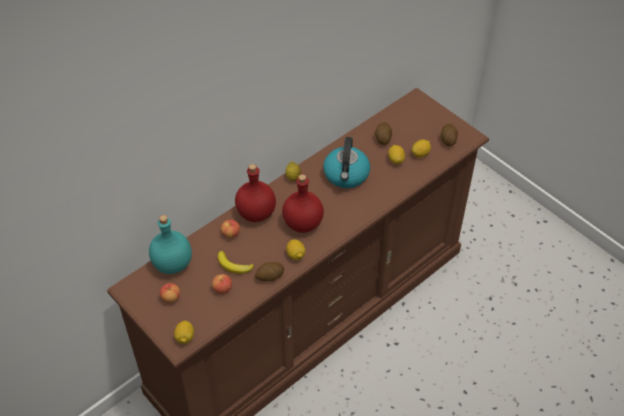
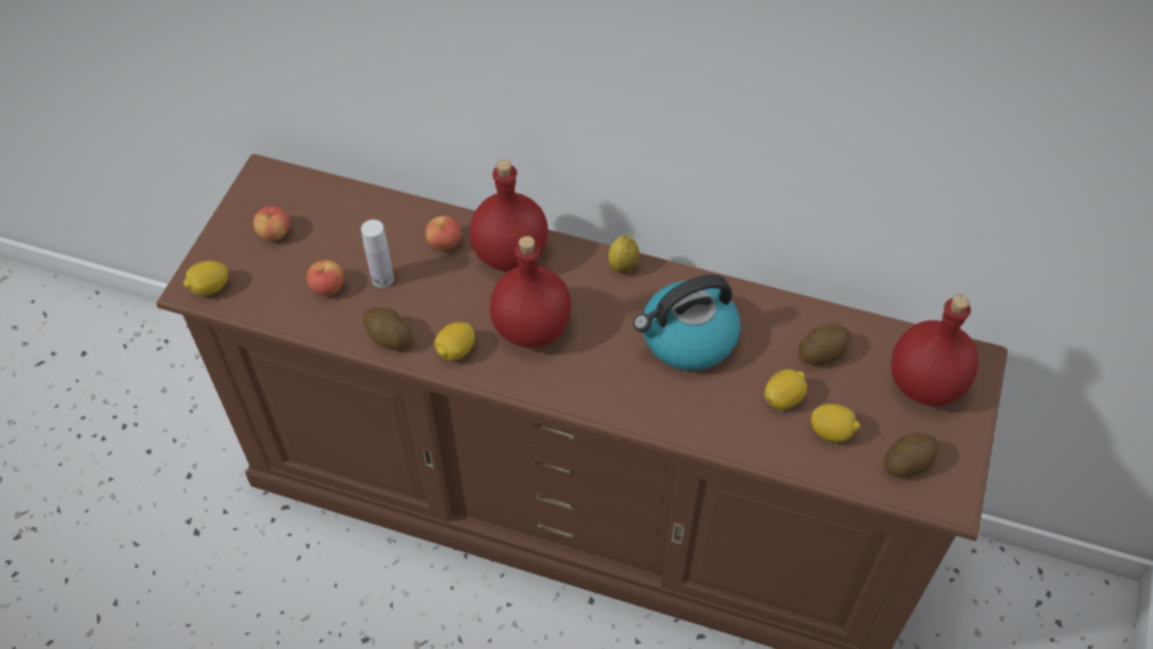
camera: 60 degrees right, 5 degrees up
turquoise bottle [149,215,192,274] -> none
banana [218,251,254,274] -> white bottle [361,219,394,288]
none -> red bottle [891,295,978,406]

